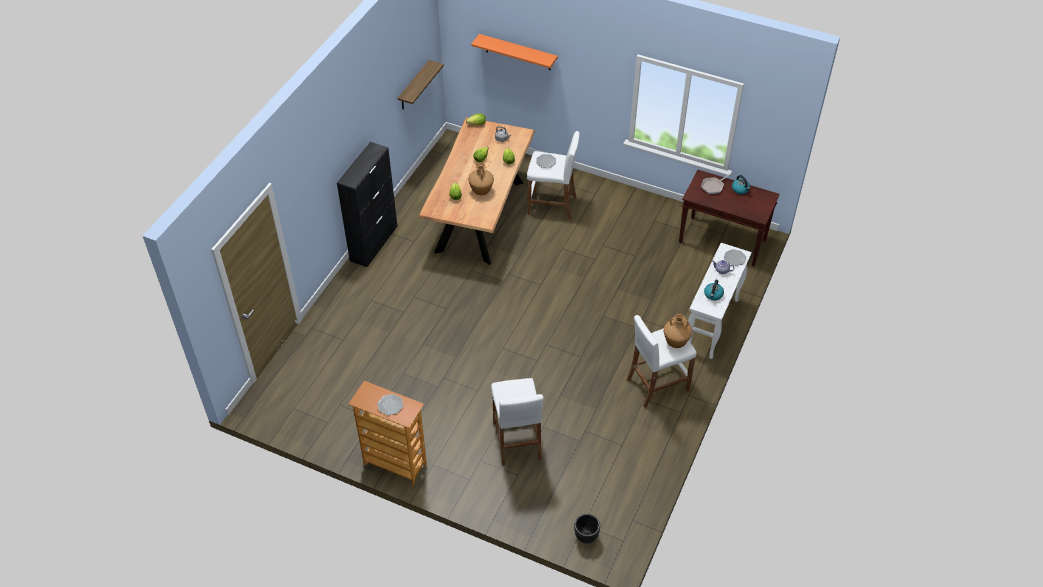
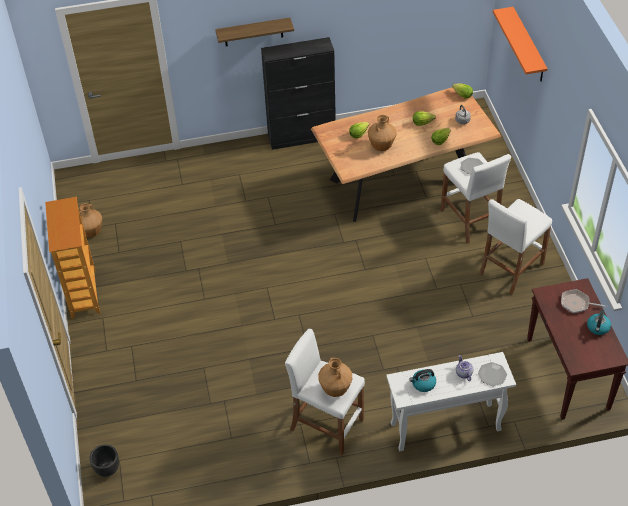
camera: 55 degrees right, 0 degrees up
plate [378,394,403,415] -> none
shelf [397,60,444,109] -> shelf moved to [215,18,294,46]
white stool [491,378,543,466] -> white stool moved to [479,199,552,295]
none -> brown vase [80,203,102,237]

